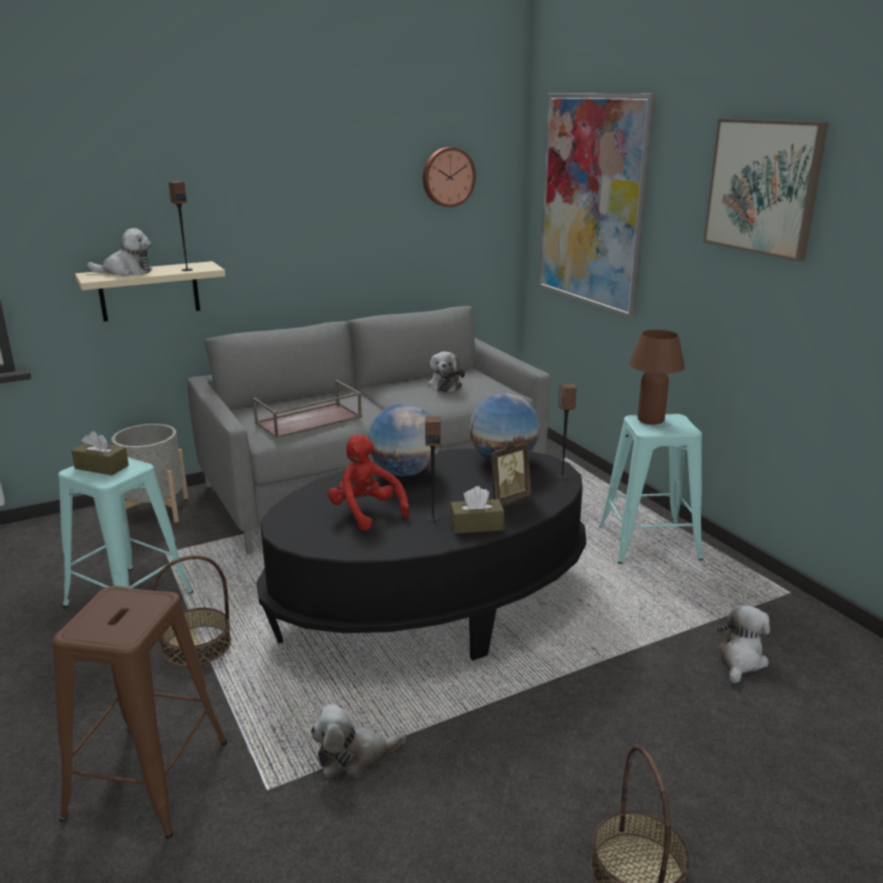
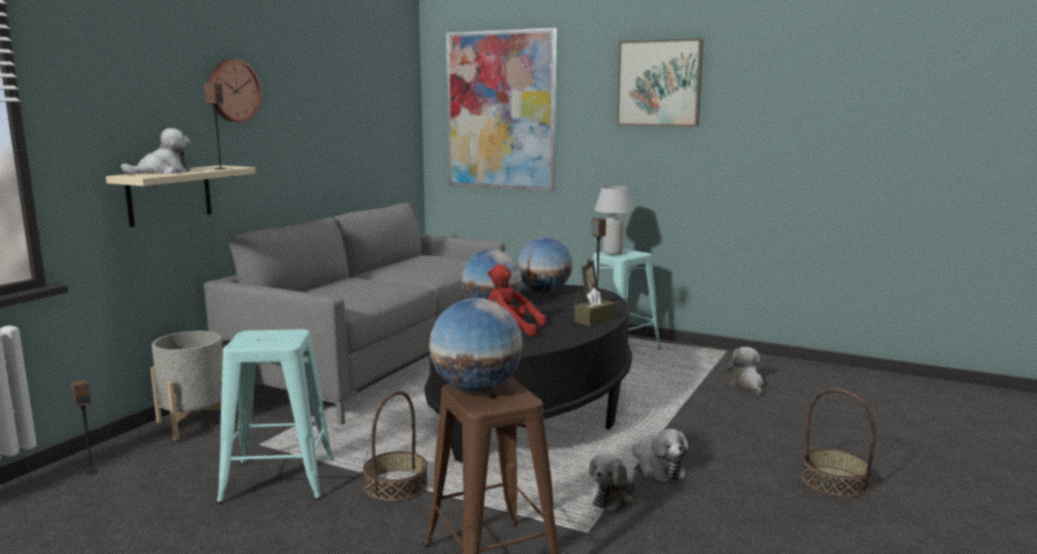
camera: 35 degrees left, 10 degrees down
brown tissue box [71,431,129,475] -> none
brown tray [253,380,362,439] -> none
wall clock [423,147,476,207] -> wall clock moved to [209,59,262,122]
speaker [425,416,441,522] -> speaker moved to [71,379,99,475]
plush toy [427,352,465,392] -> plush toy moved to [633,429,689,482]
brown table lamp [629,330,685,425] -> white table lamp [594,186,634,254]
none -> globe [429,298,523,392]

